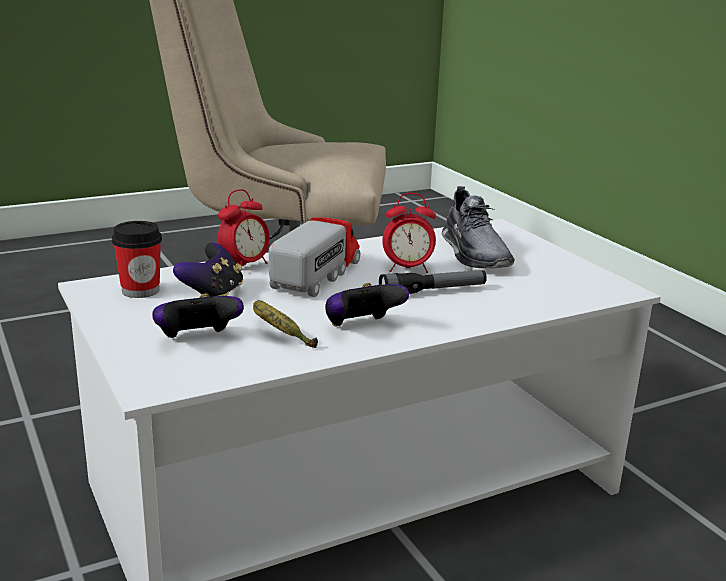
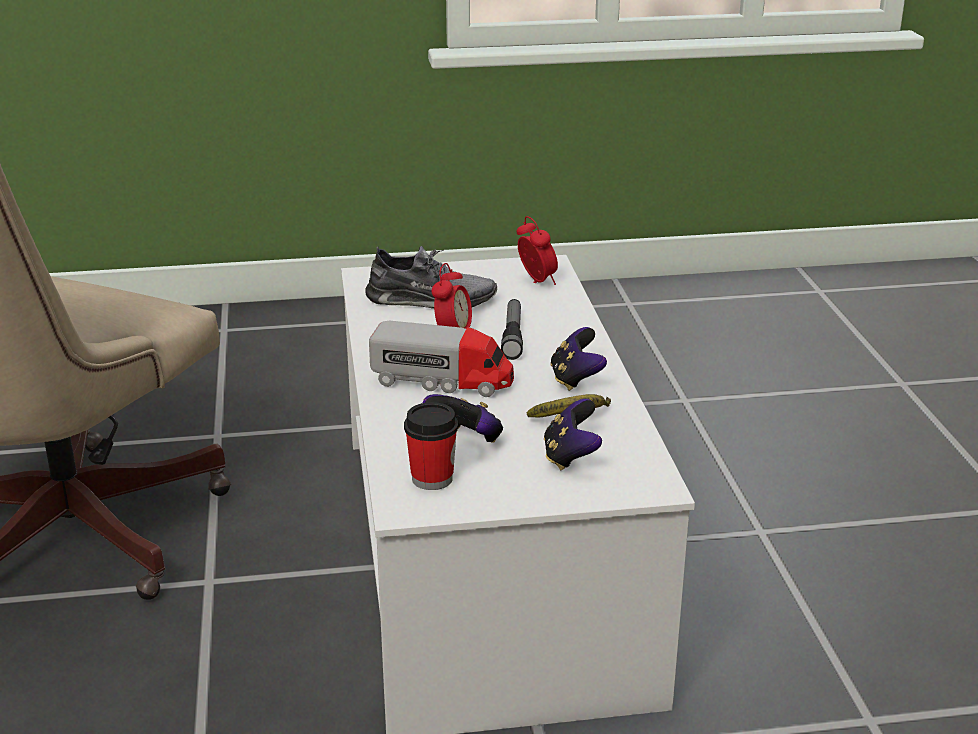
camera: 70 degrees left, 5 degrees up
alarm clock [218,189,270,266] -> alarm clock moved to [516,216,558,285]
toy truck [269,217,360,297] -> toy truck turned 150 degrees clockwise [369,321,514,397]

